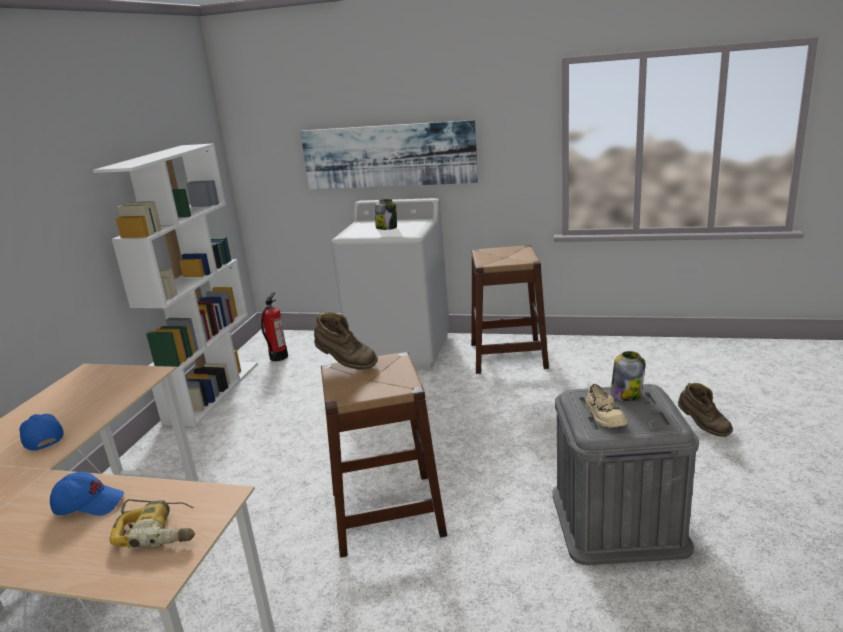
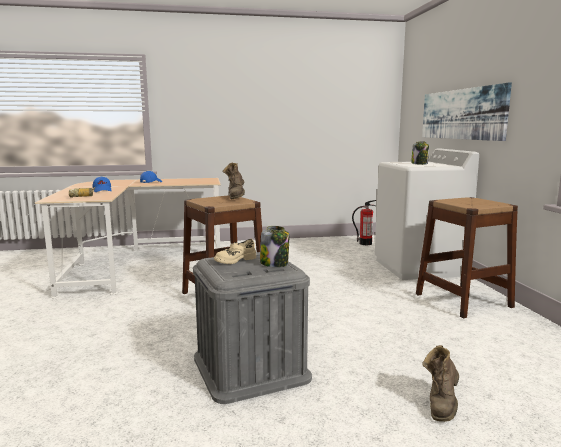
camera: 65 degrees right, 10 degrees down
white bookcase [93,143,257,427] -> none

